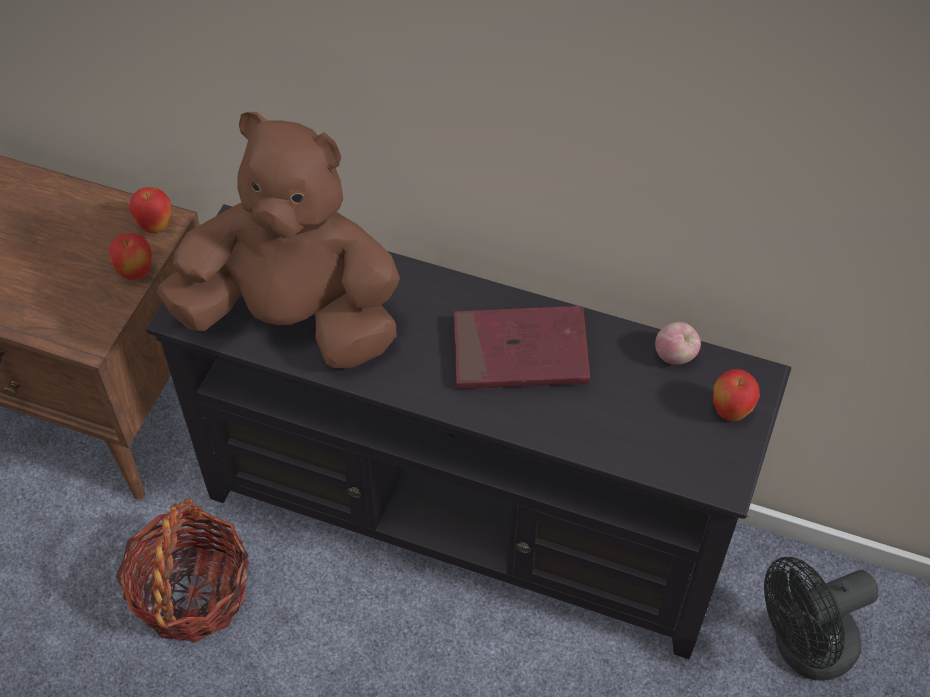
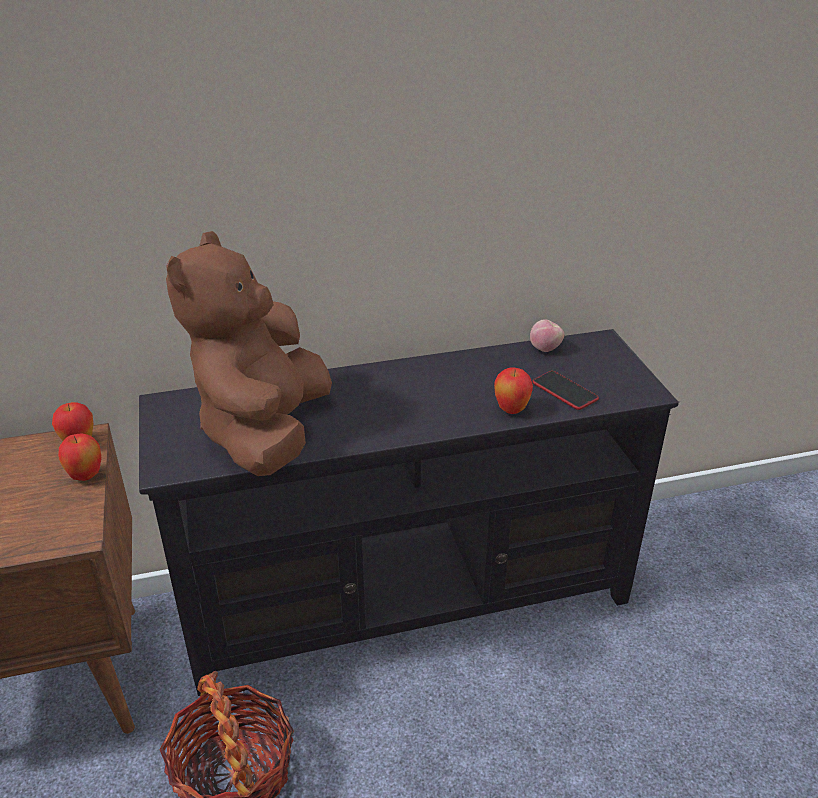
camera: 35 degrees left, 20 degrees down
brown plush toy [156,112,400,368] -> brown plush toy turned 60 degrees counterclockwise [166,231,332,476]
red book [454,306,590,389] -> none
apple [713,369,760,421] -> apple moved to [494,368,533,414]
black fan [764,557,878,681] -> none
none -> phone [532,371,599,410]

